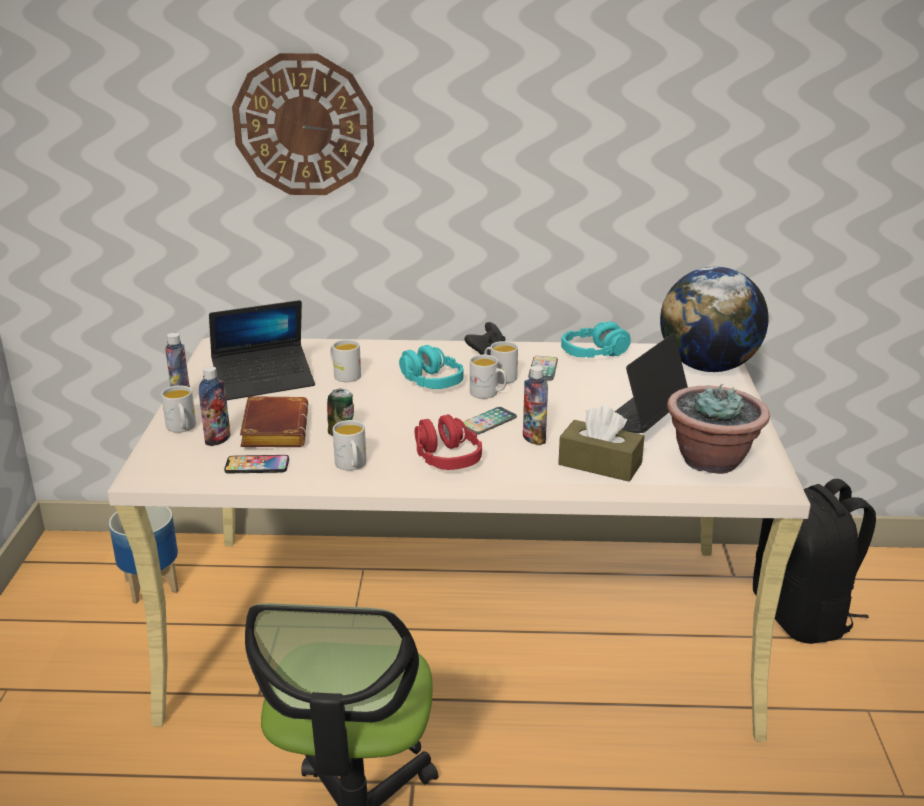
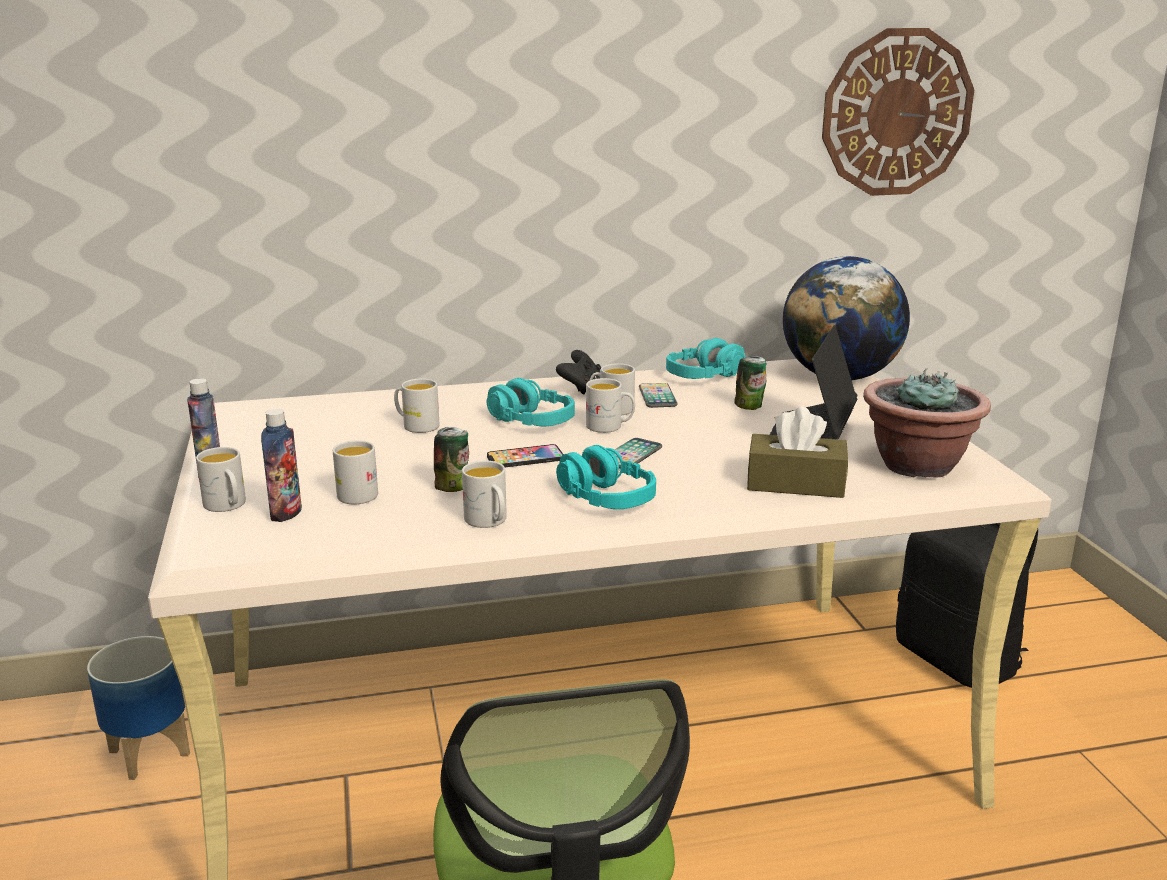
camera: 15 degrees left, 5 degrees down
laptop [209,300,315,400] -> none
phone [224,455,289,473] -> phone moved to [487,444,563,467]
wall clock [232,53,374,195] -> wall clock moved to [822,28,974,196]
brown book [240,396,308,447] -> white mug [333,440,378,504]
red headphones [414,414,482,470] -> turquoise headphones [556,445,656,509]
bottle [523,365,548,445] -> none
none -> can [734,356,766,410]

